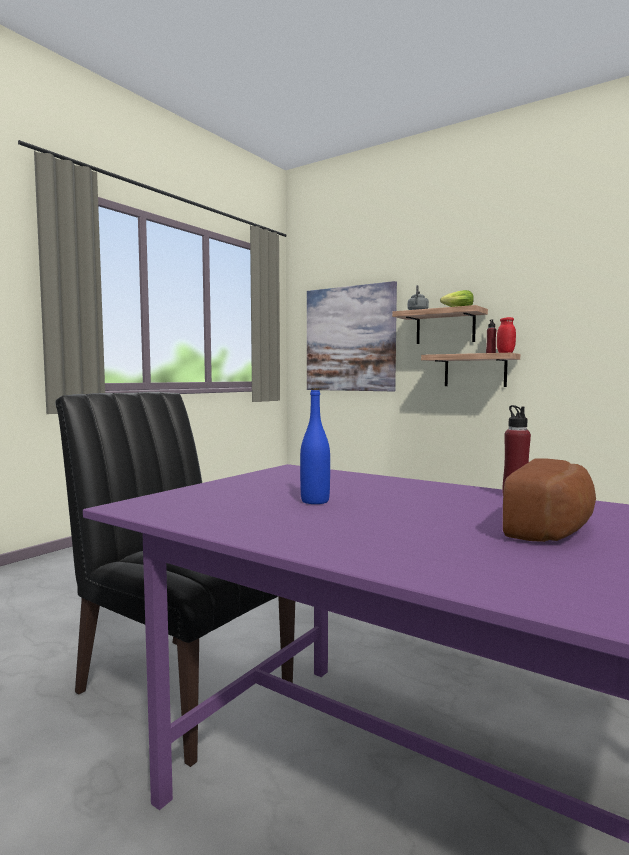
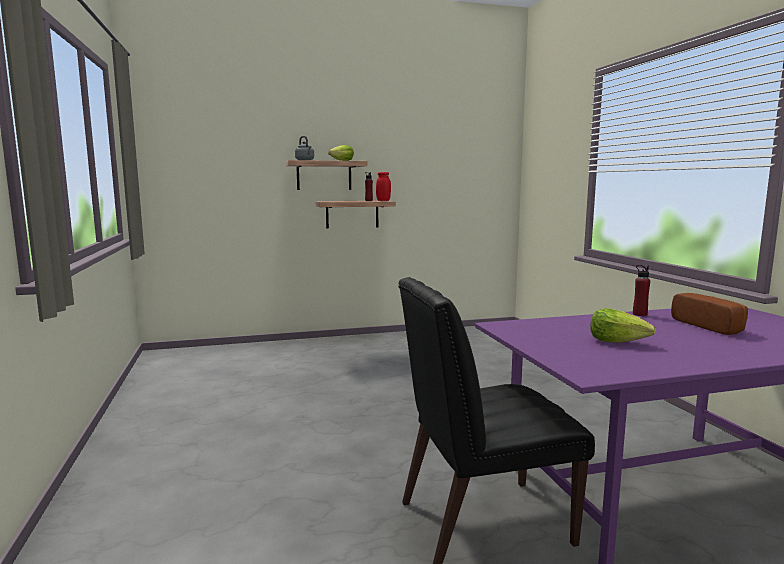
camera: 50 degrees left, 5 degrees up
blue bottle [300,388,330,504] -> lettuce [590,308,656,343]
picture [307,281,397,391] -> none

